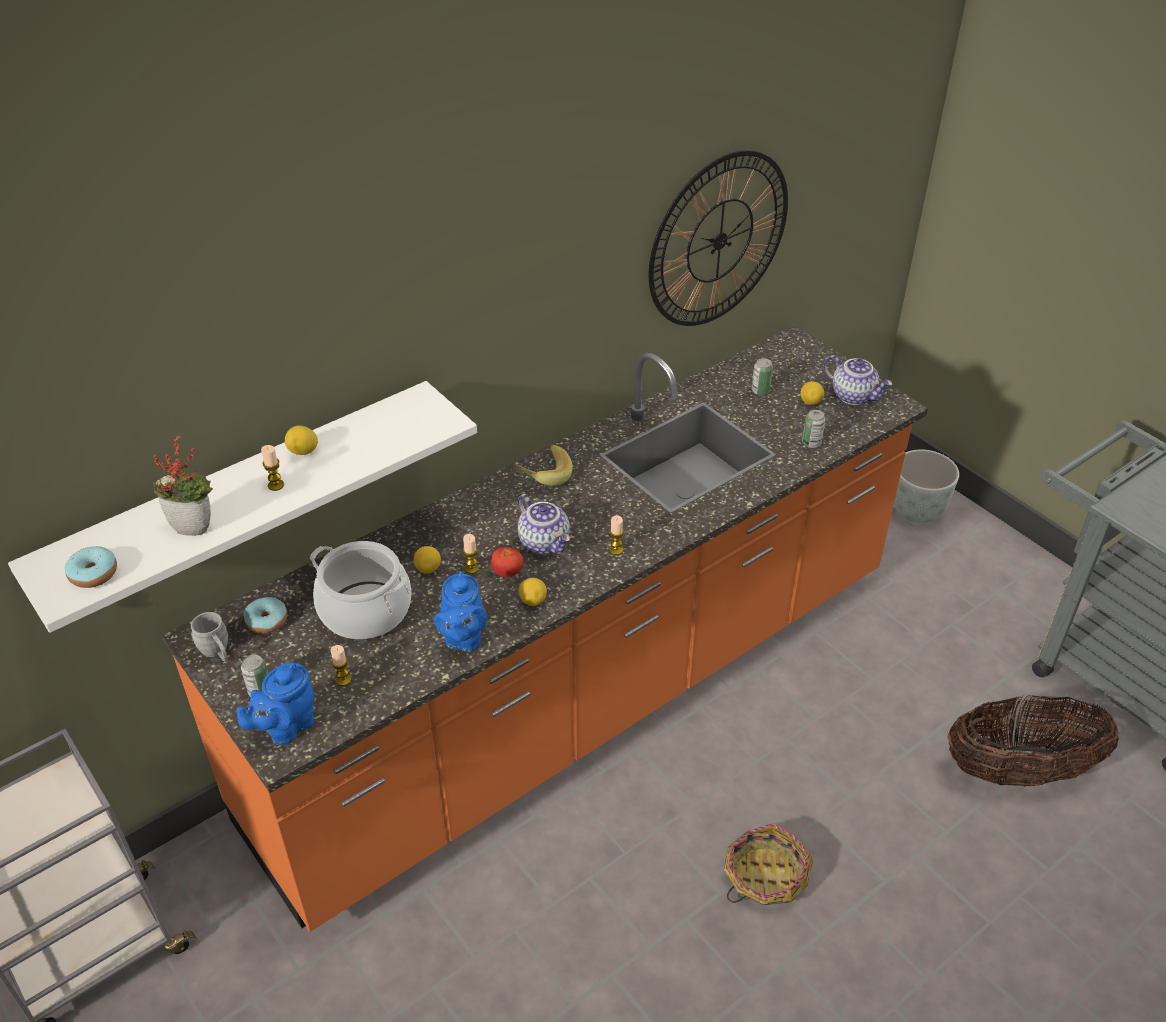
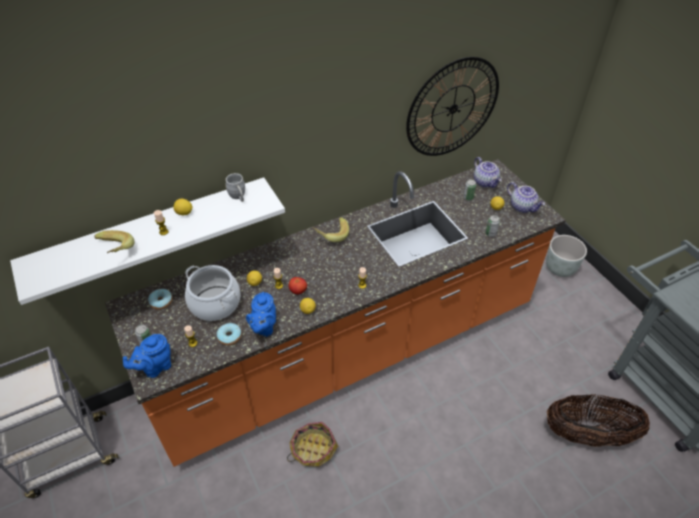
camera: 10 degrees right, 5 degrees up
donut [65,546,117,588] -> donut moved to [217,323,242,346]
potted plant [153,436,213,536] -> banana [94,230,135,253]
grey mug [191,612,228,662] -> grey mug moved to [225,173,245,202]
teapot [518,494,570,555] -> teapot moved to [474,157,502,188]
basket [724,823,813,905] -> basket moved to [287,422,338,467]

